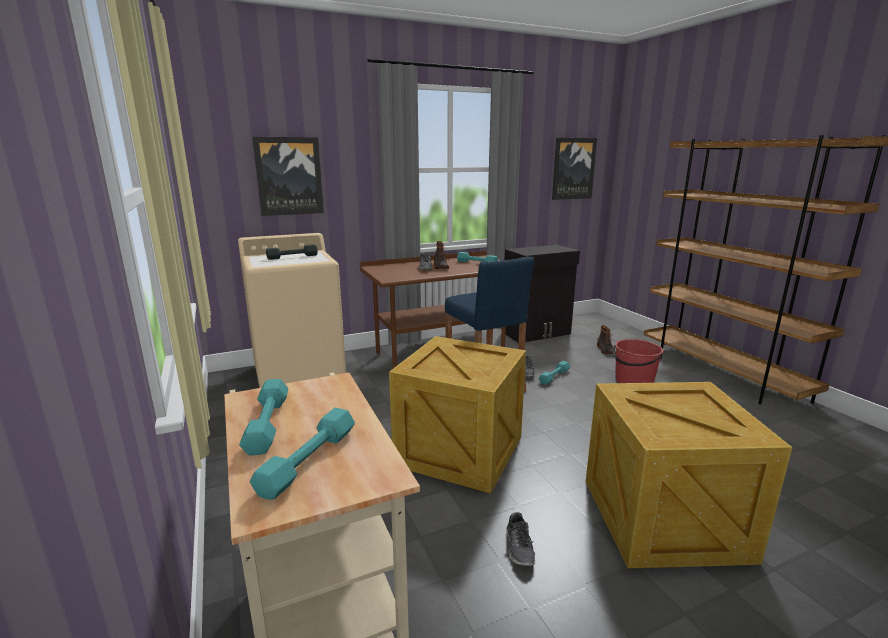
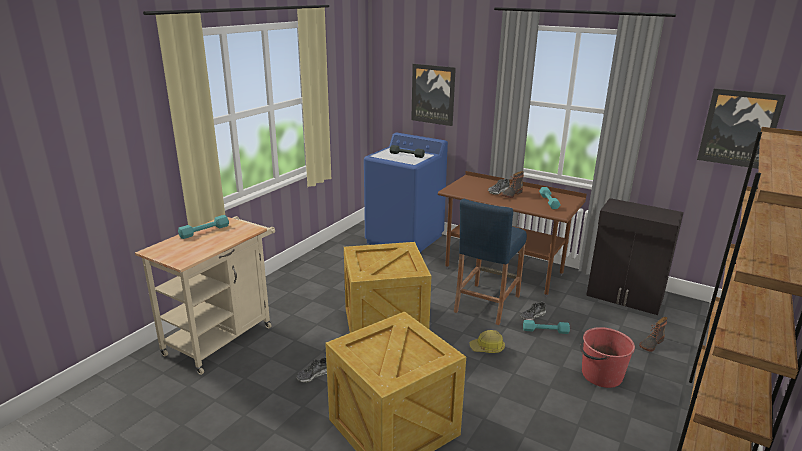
camera: 55 degrees right, 5 degrees up
beige washing machine [238,233,346,388] -> blue washing machine [364,133,448,252]
turquoise dumbbell [250,408,355,500] -> none
none -> hard hat [469,330,505,353]

